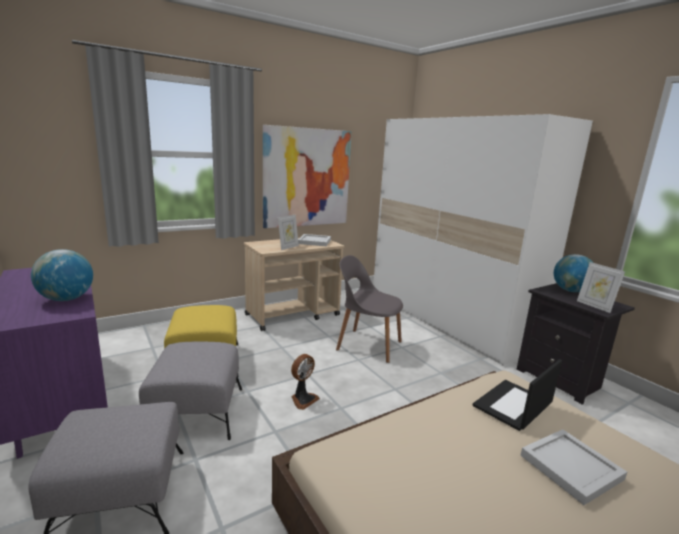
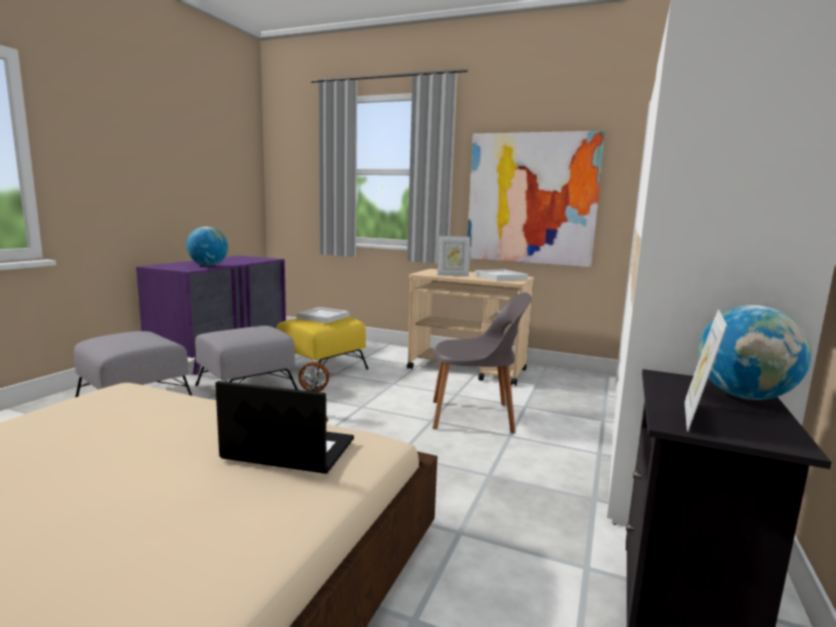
camera: 55 degrees right, 5 degrees down
grey chair [336,255,403,363] -> grey chair turned 105 degrees clockwise [433,292,531,433]
white tray [520,429,627,505] -> white tray moved to [296,307,349,323]

